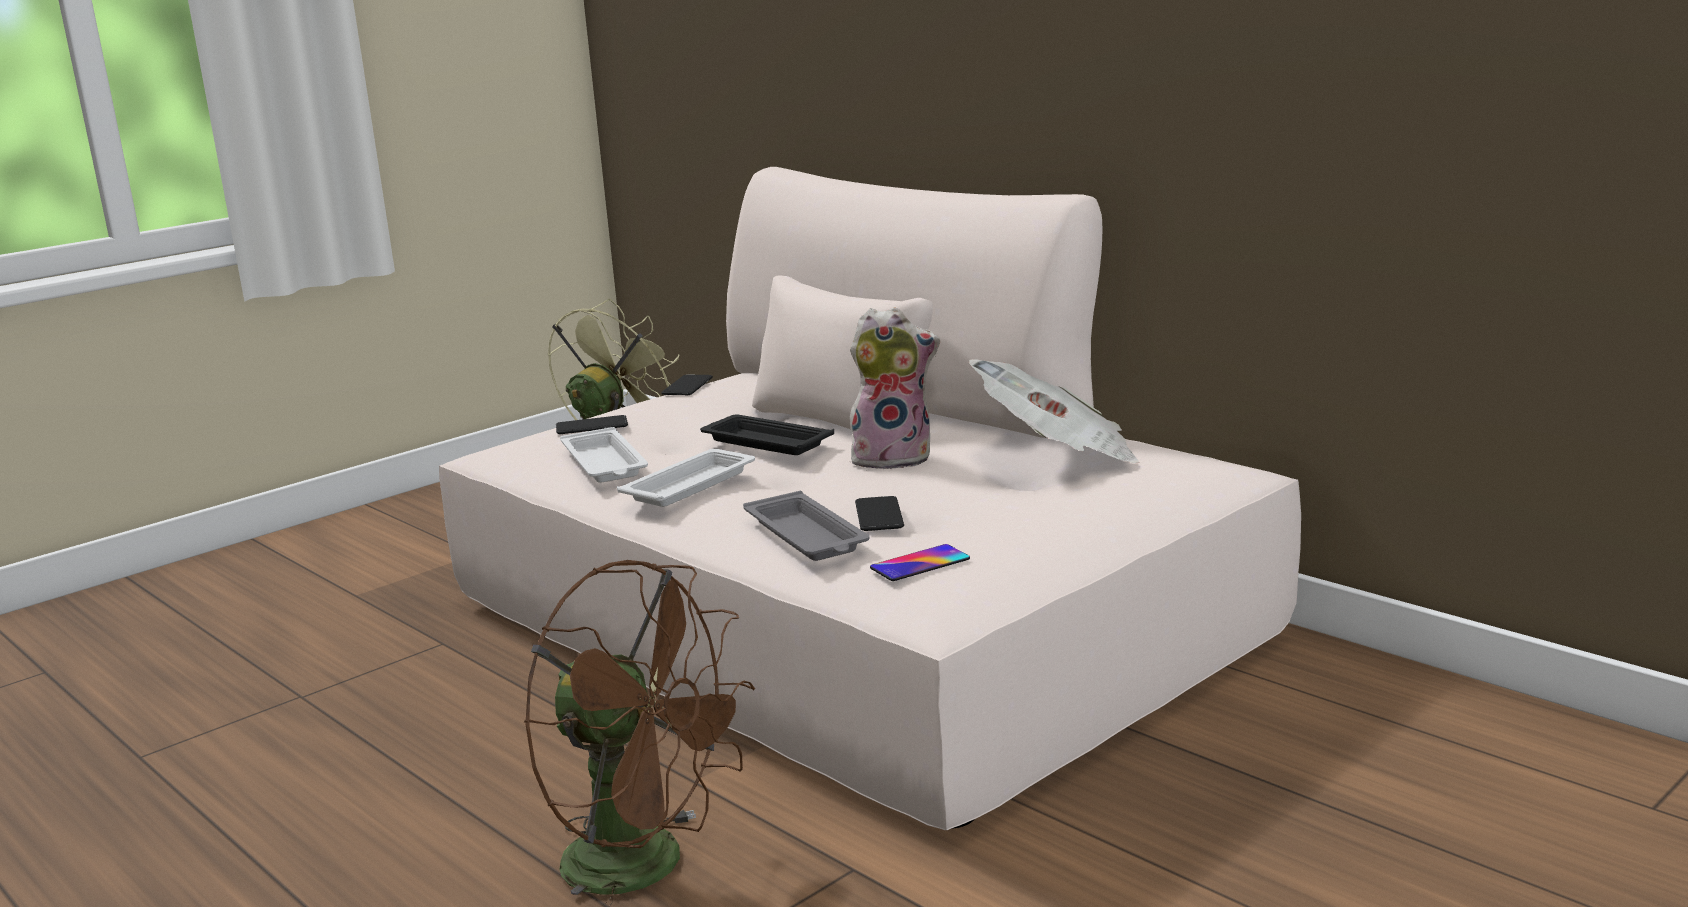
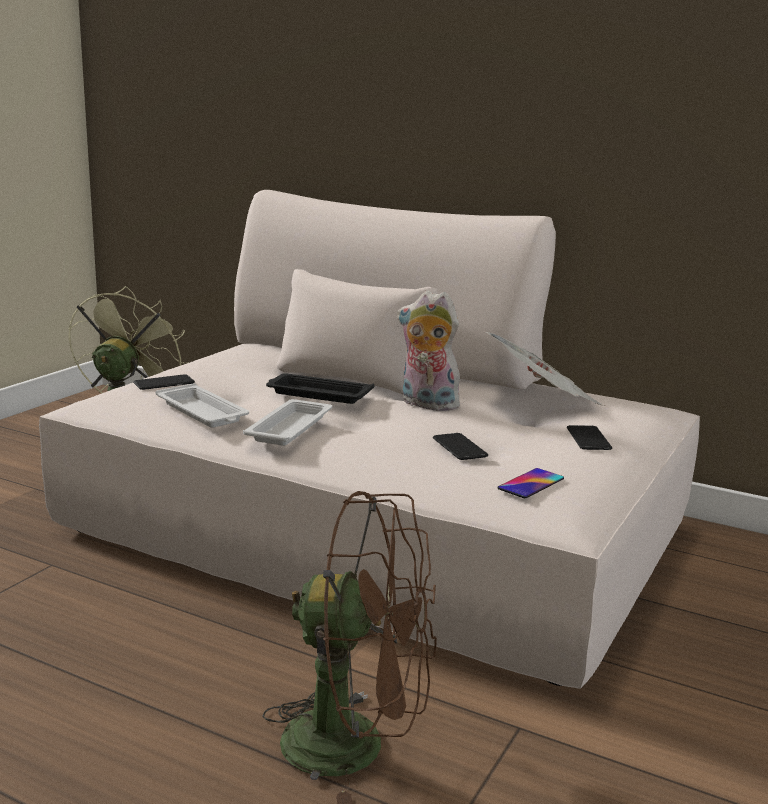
camera: 20 degrees left, 0 degrees up
phone [661,375,713,395] -> phone moved to [567,425,612,450]
grey tray [743,491,870,561] -> none
plush toy [850,308,940,470] -> plush toy turned 135 degrees counterclockwise [397,290,460,412]

